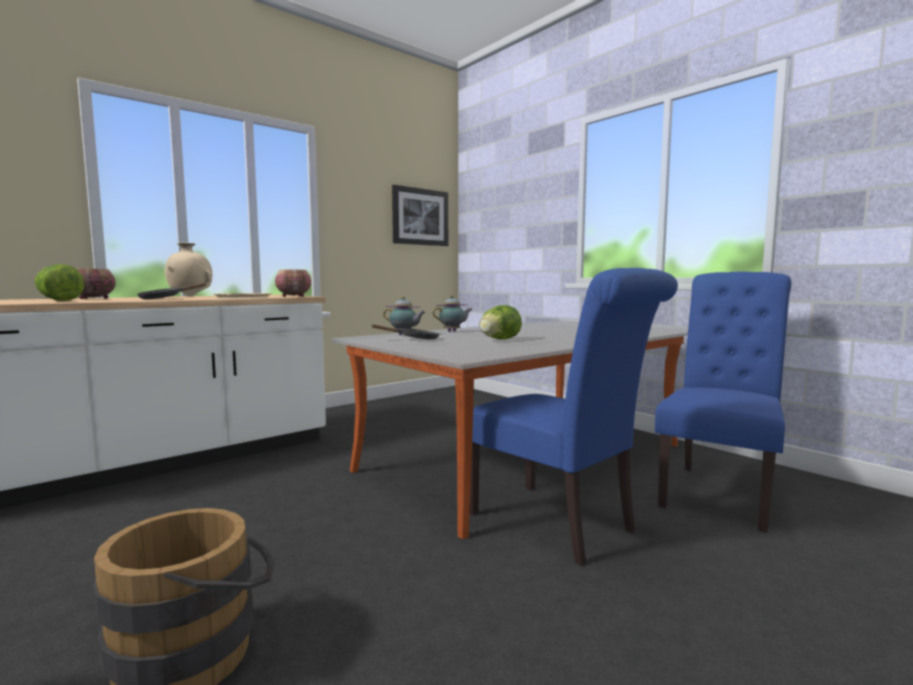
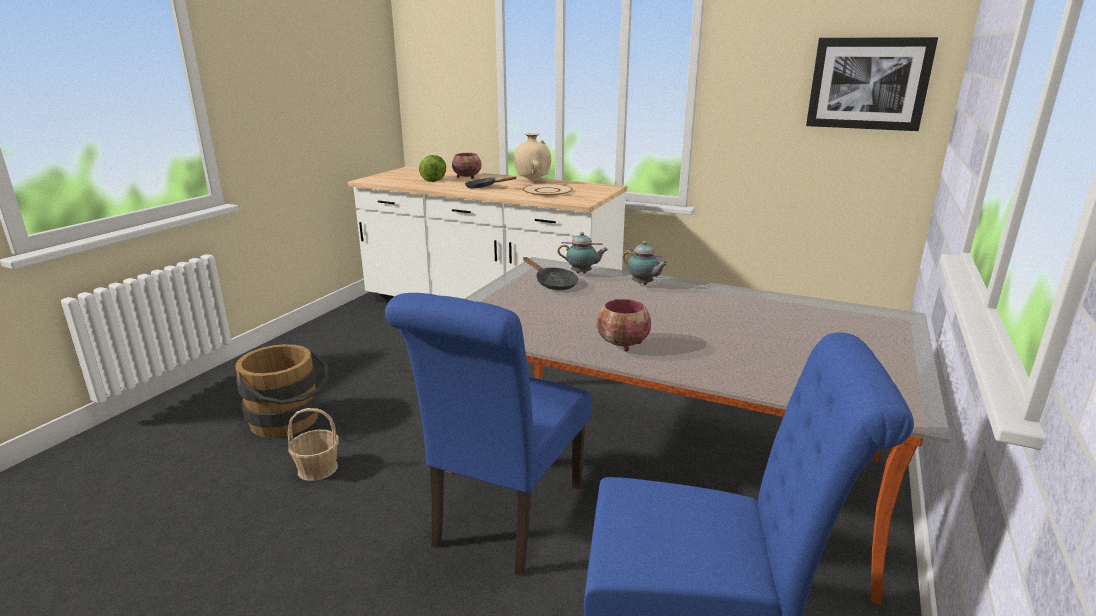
camera: 65 degrees right, 15 degrees up
bowl [275,270,311,297] -> bowl moved to [597,299,651,352]
teapot [383,296,426,335] -> teapot turned 75 degrees counterclockwise [558,232,608,274]
lettuce [479,305,522,339] -> none
none -> basket [288,408,339,481]

